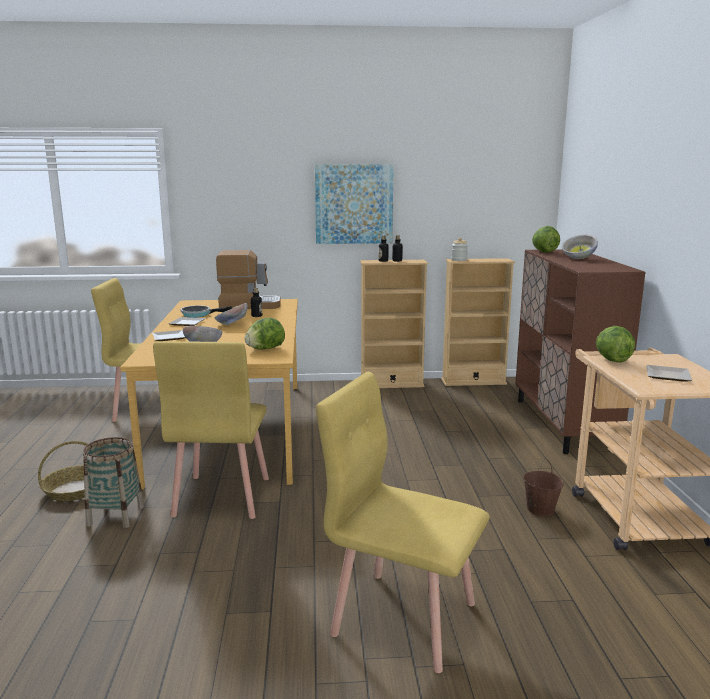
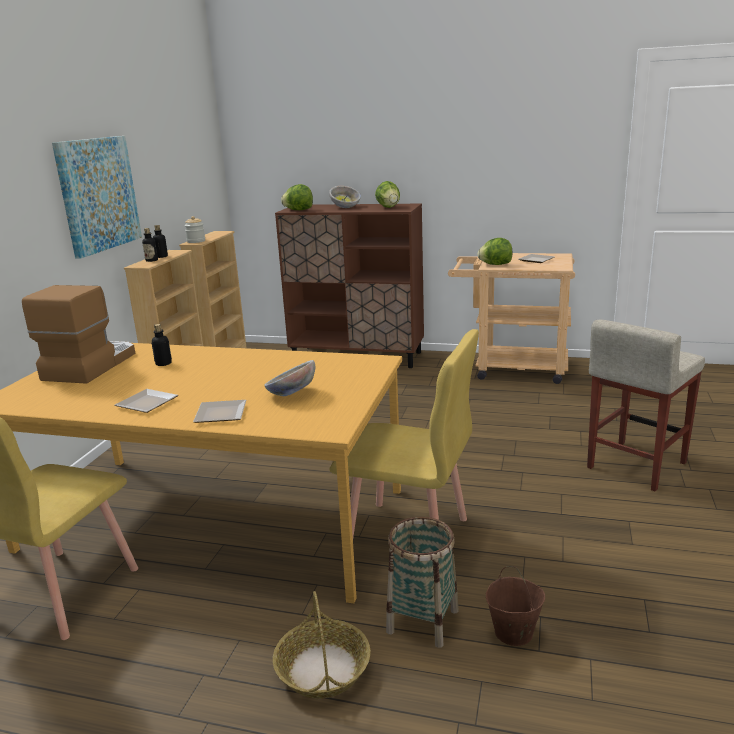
camera: 70 degrees left, 5 degrees up
frying pan [180,305,232,318] -> none
bowl [215,303,248,325] -> none
lettuce [245,318,285,350] -> lettuce moved to [375,181,400,208]
yellow chair [316,372,490,673] -> beige stool [587,320,705,491]
brown bucket [524,459,564,516] -> brown bucket moved to [486,566,545,646]

